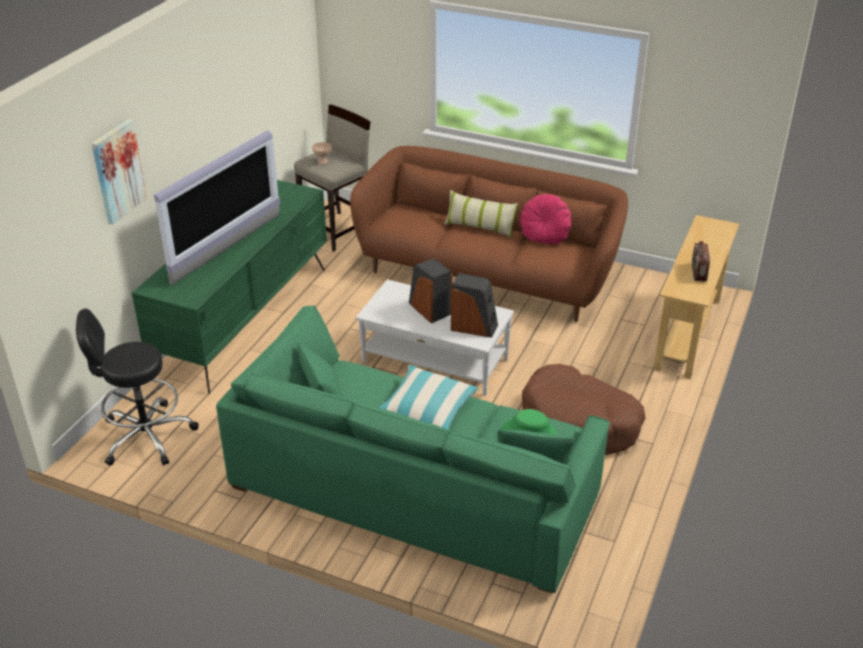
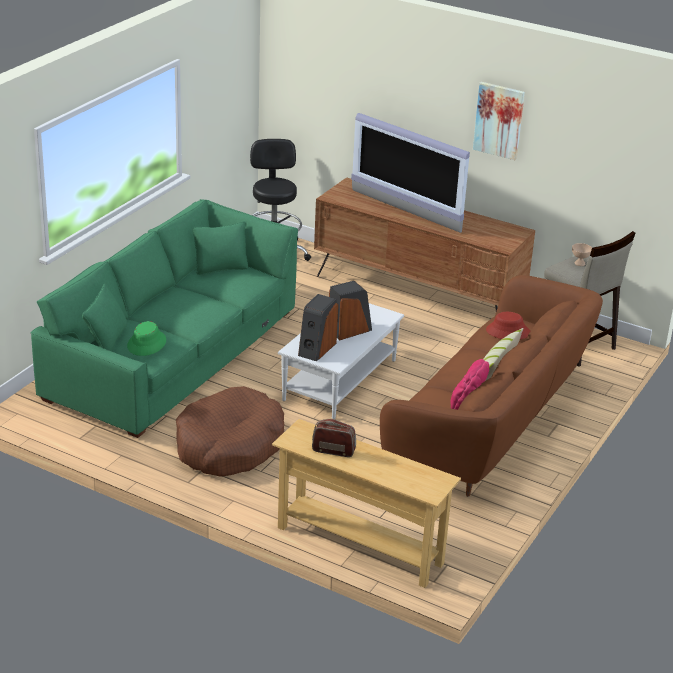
camera: 95 degrees right, 5 degrees down
picture [91,119,147,225] -> picture moved to [473,82,525,160]
green tv stand [132,180,327,394] -> brown tv stand [314,177,535,311]
pillow [379,365,478,430] -> none
none -> red hat [486,312,530,339]

